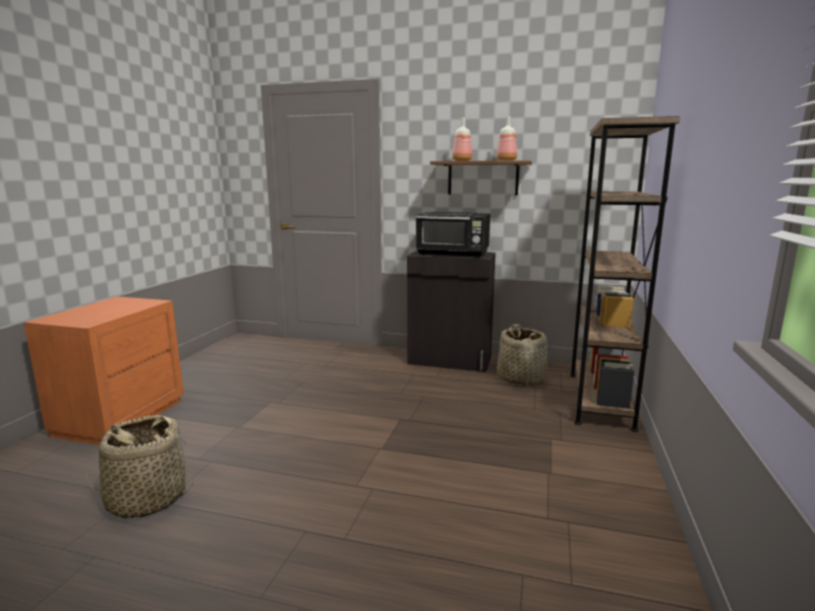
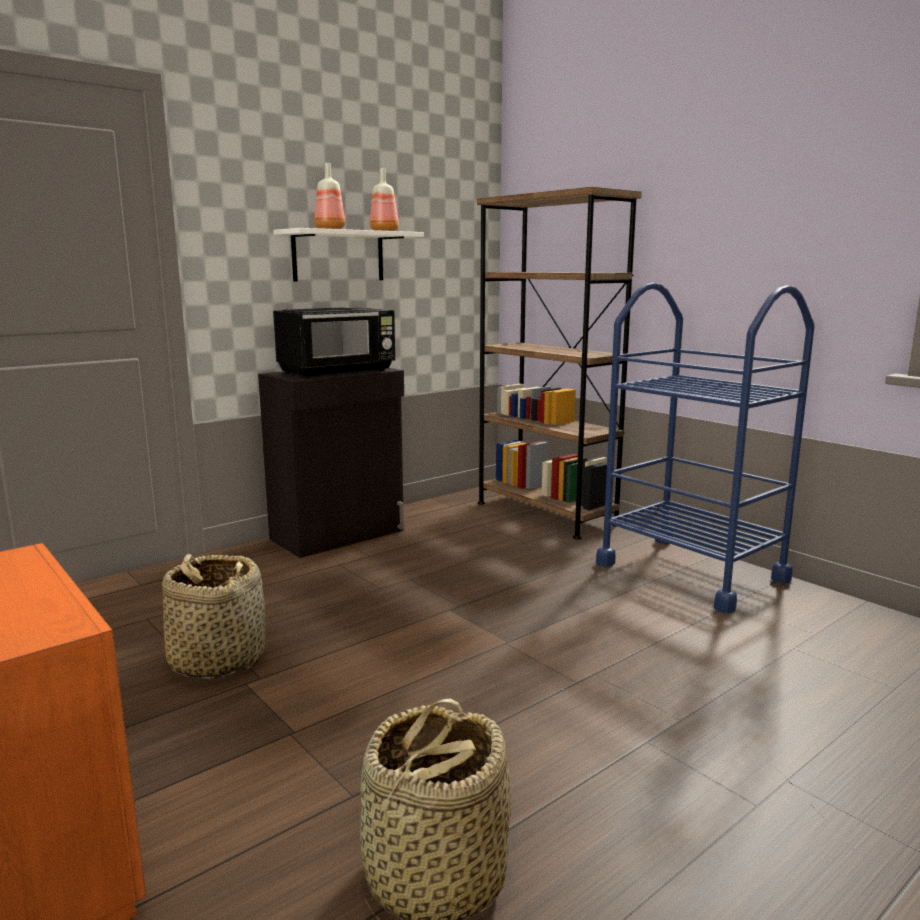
camera: 55 degrees left, 0 degrees up
brown shelf [430,160,532,195] -> white shelf [273,228,424,282]
basket [497,324,548,386] -> basket moved to [162,554,265,679]
none -> blue cart [596,282,814,613]

